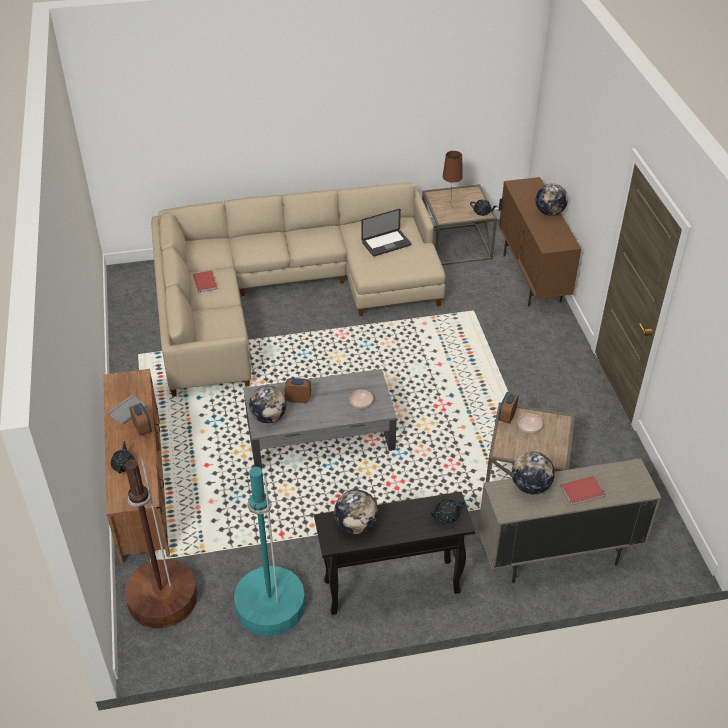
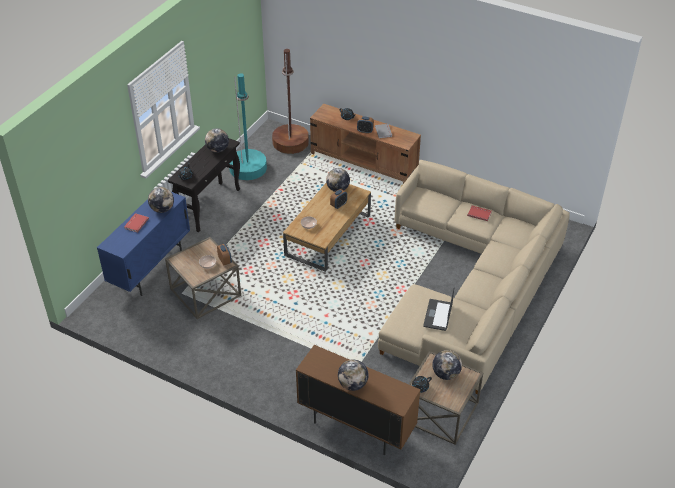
camera: 130 degrees right, 0 degrees up
grey coffee table [244,369,397,469] -> brown coffee table [283,183,371,272]
brown table lamp [443,151,462,208] -> globe [432,350,462,380]
beige cabinet [478,458,661,583] -> blue cabinet [97,192,190,296]

